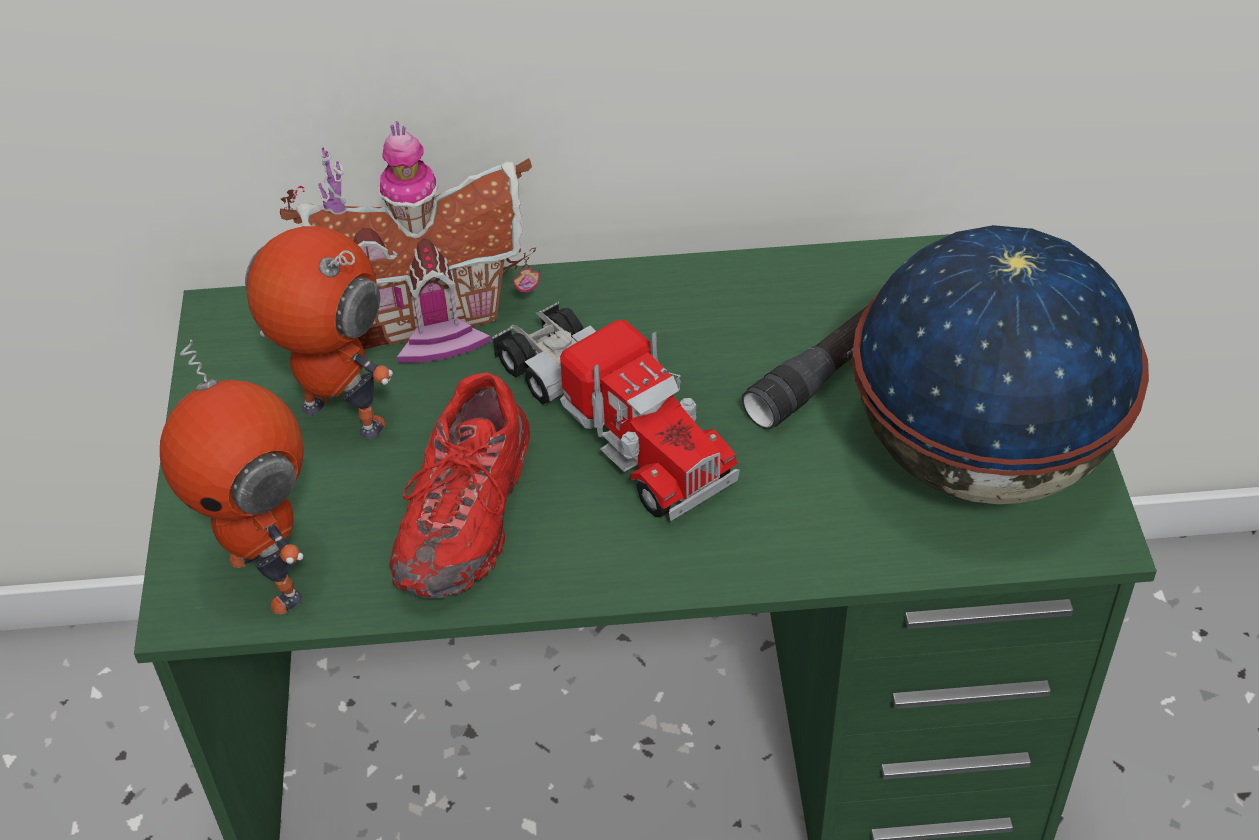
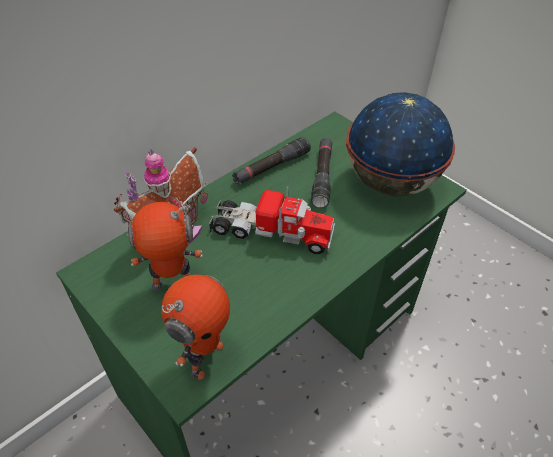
camera: 40 degrees left, 0 degrees up
toy robot [160,340,304,614] -> toy robot turned 75 degrees counterclockwise [161,275,230,380]
red shoe [389,372,530,598] -> none
none -> black flashlight [232,137,311,185]

